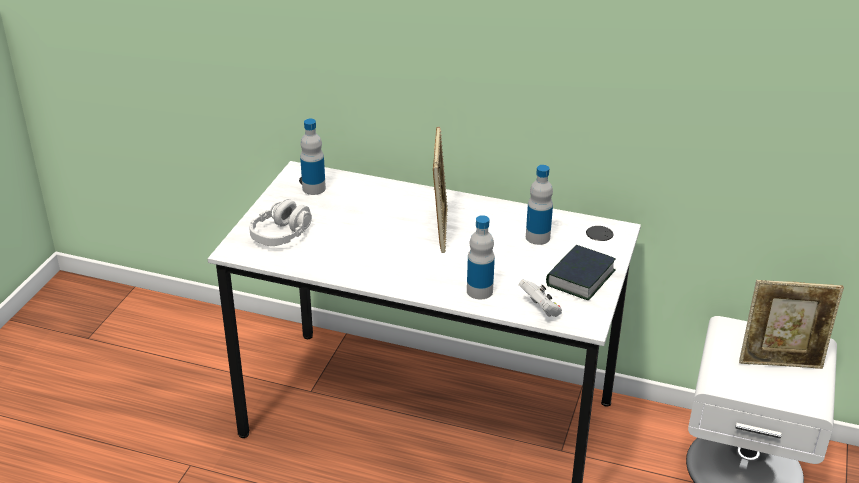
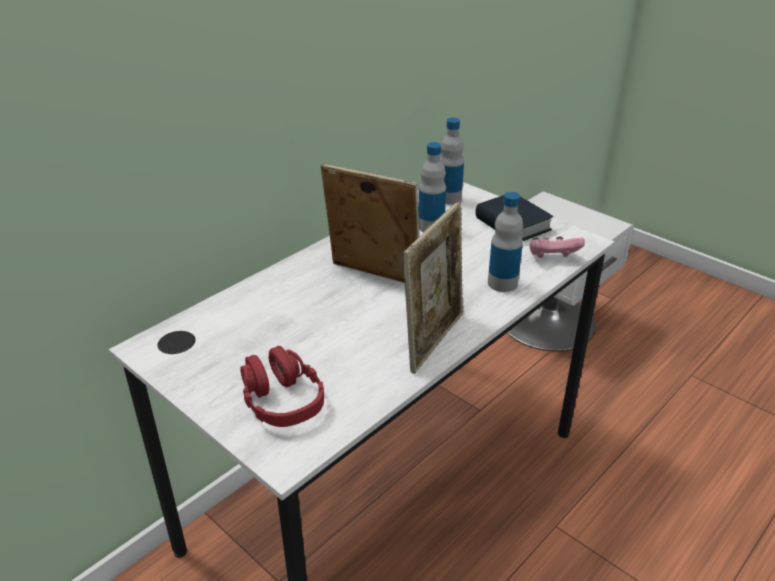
camera: 65 degrees left, 0 degrees up
grey headphones [249,199,312,246] -> red headphones [240,346,324,427]
bottle [300,119,326,195] -> bottle moved to [440,118,464,205]
white game controller [519,279,562,317] -> pink game controller [529,237,585,258]
picture frame [739,280,844,369] -> picture frame moved to [403,202,463,374]

